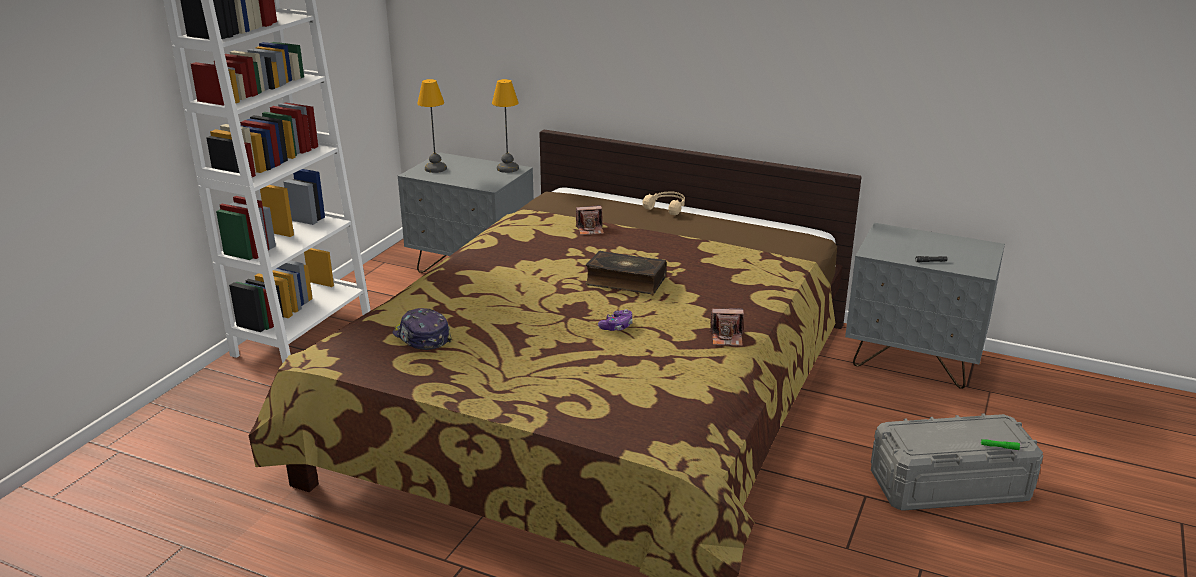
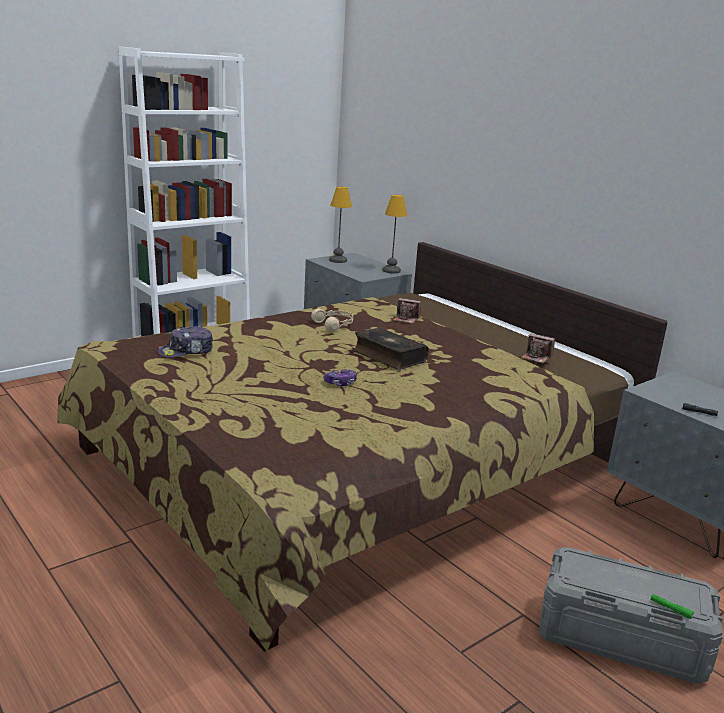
camera: 25 degrees right, 5 degrees down
cap [393,308,452,350] -> cap turned 105 degrees counterclockwise [158,326,213,358]
beige headphones [643,192,685,215] -> beige headphones moved to [311,308,353,332]
camera [709,308,744,346] -> camera moved to [521,333,555,363]

